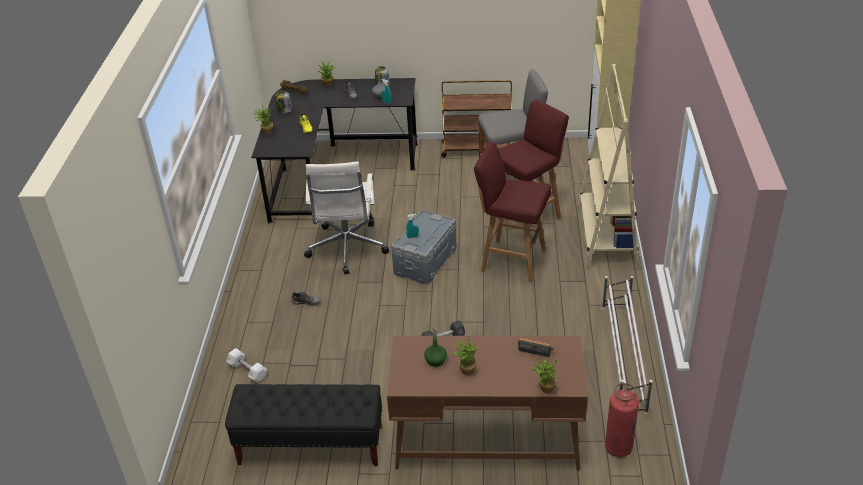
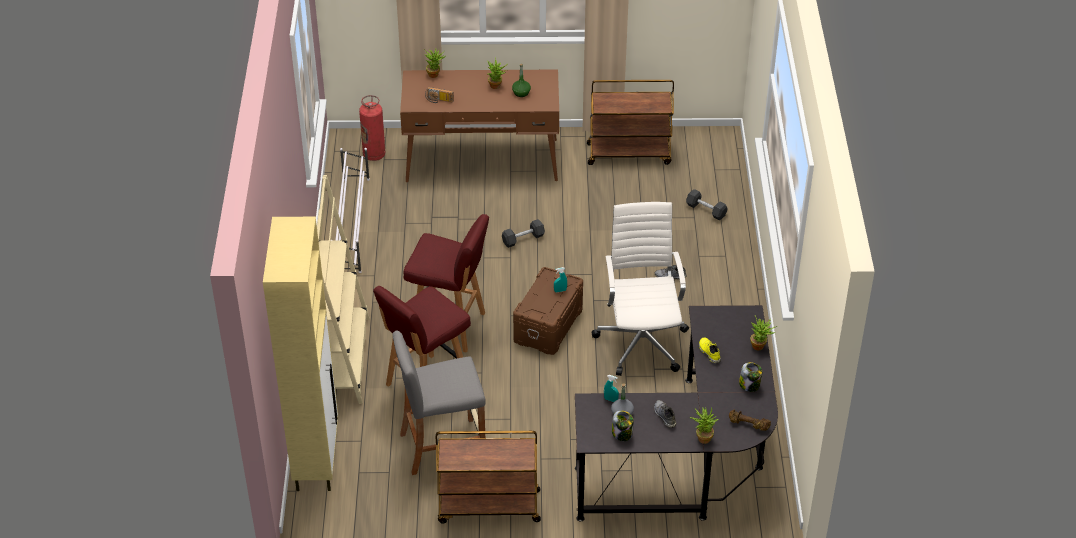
camera: 175 degrees right, 5 degrees up
black bench [225,384,382,466] -> brown cart [587,80,674,165]
white dumbbell [226,348,267,383] -> black dumbbell [686,189,727,220]
grey storage box [391,210,457,284] -> brown storage box [513,267,583,355]

